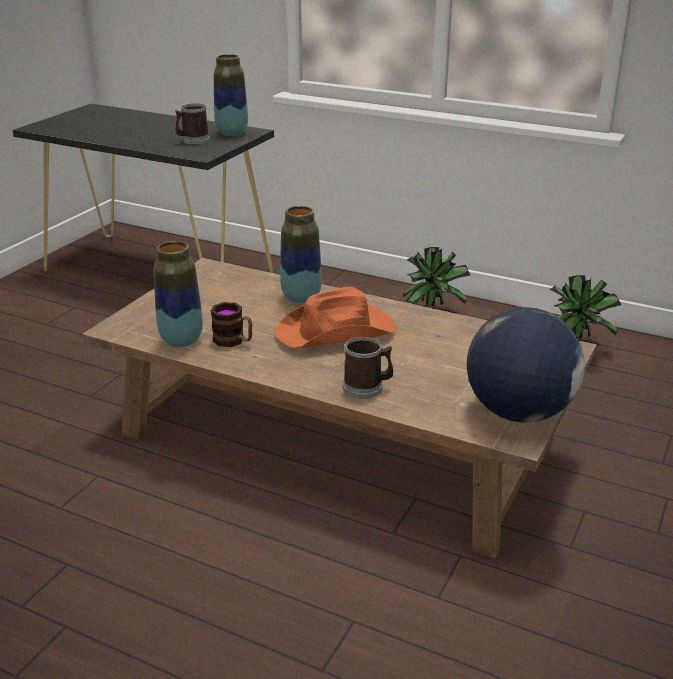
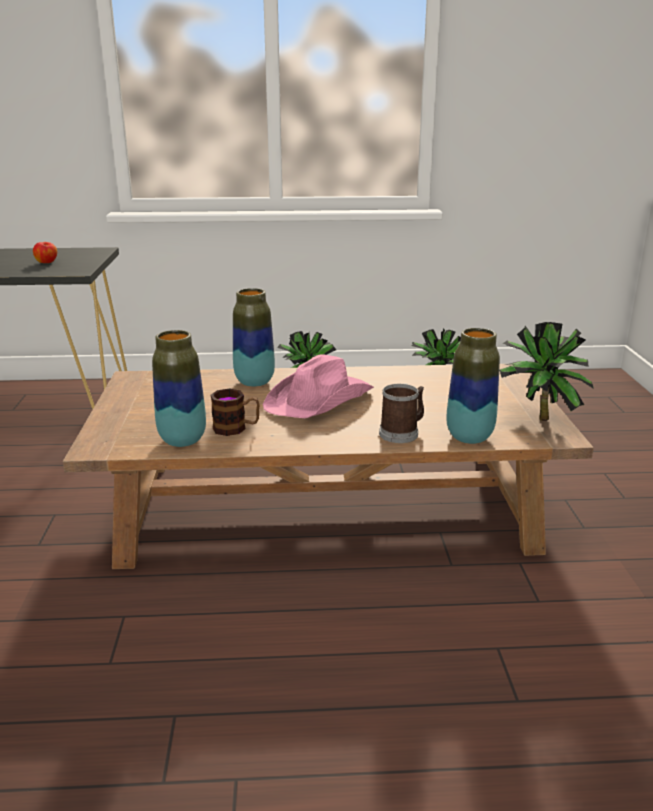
camera: 30 degrees left, 5 degrees down
mug [175,104,210,144] -> apple [33,242,57,263]
vase [214,54,248,136] -> vase moved to [446,328,500,444]
orange hat [274,287,396,348] -> pink hat [263,354,374,418]
globe [467,307,585,423] -> potted plant [499,322,594,421]

